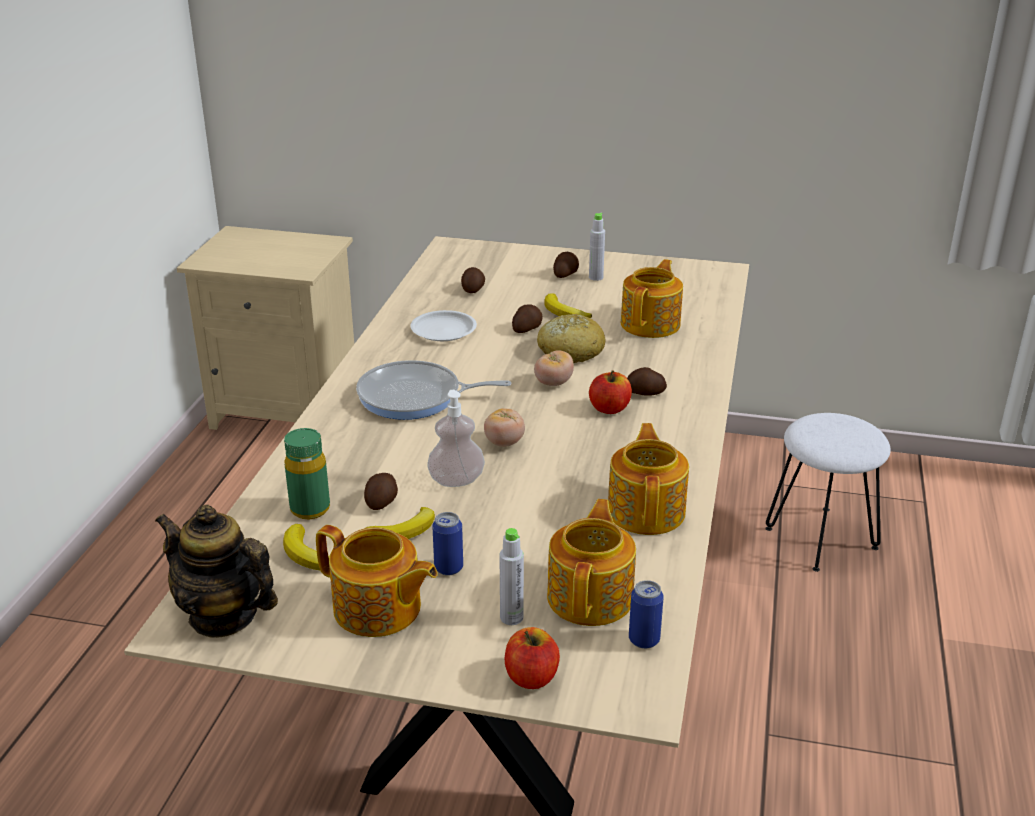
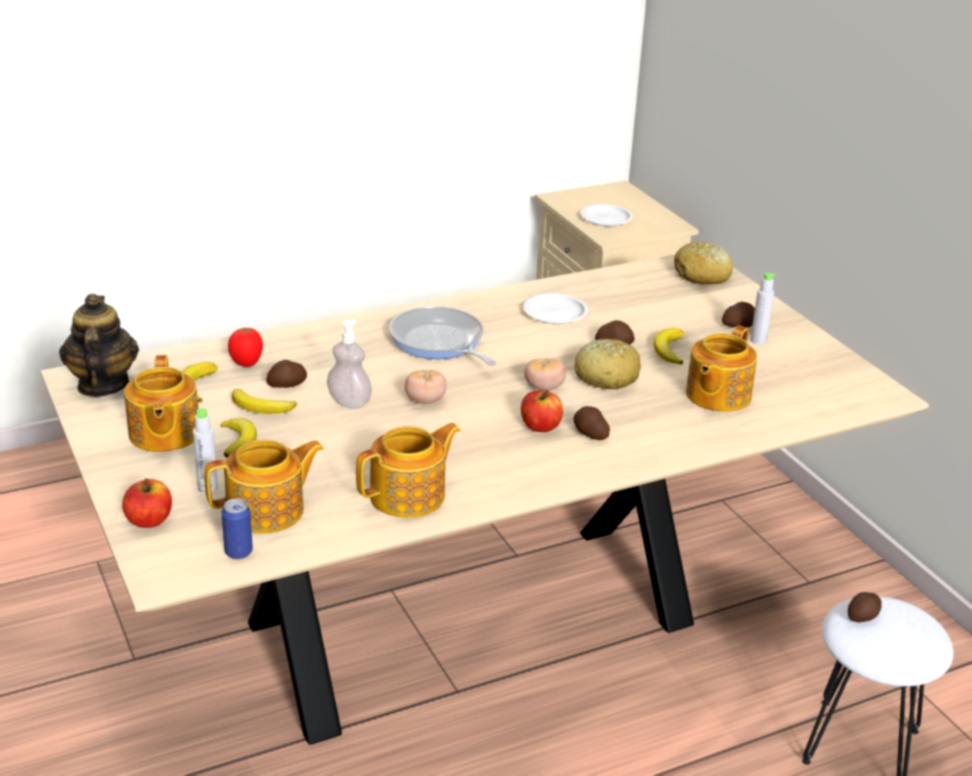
camera: 50 degrees right, 0 degrees up
green bottle [284,428,330,519] -> tomato [228,327,263,367]
can [432,512,463,575] -> banana [221,418,257,458]
potato [461,267,485,293] -> potato moved to [848,592,882,622]
teapot [621,259,683,338] -> teapot turned 135 degrees clockwise [686,326,757,412]
none -> white plate [581,204,633,227]
none -> bread [674,241,733,285]

